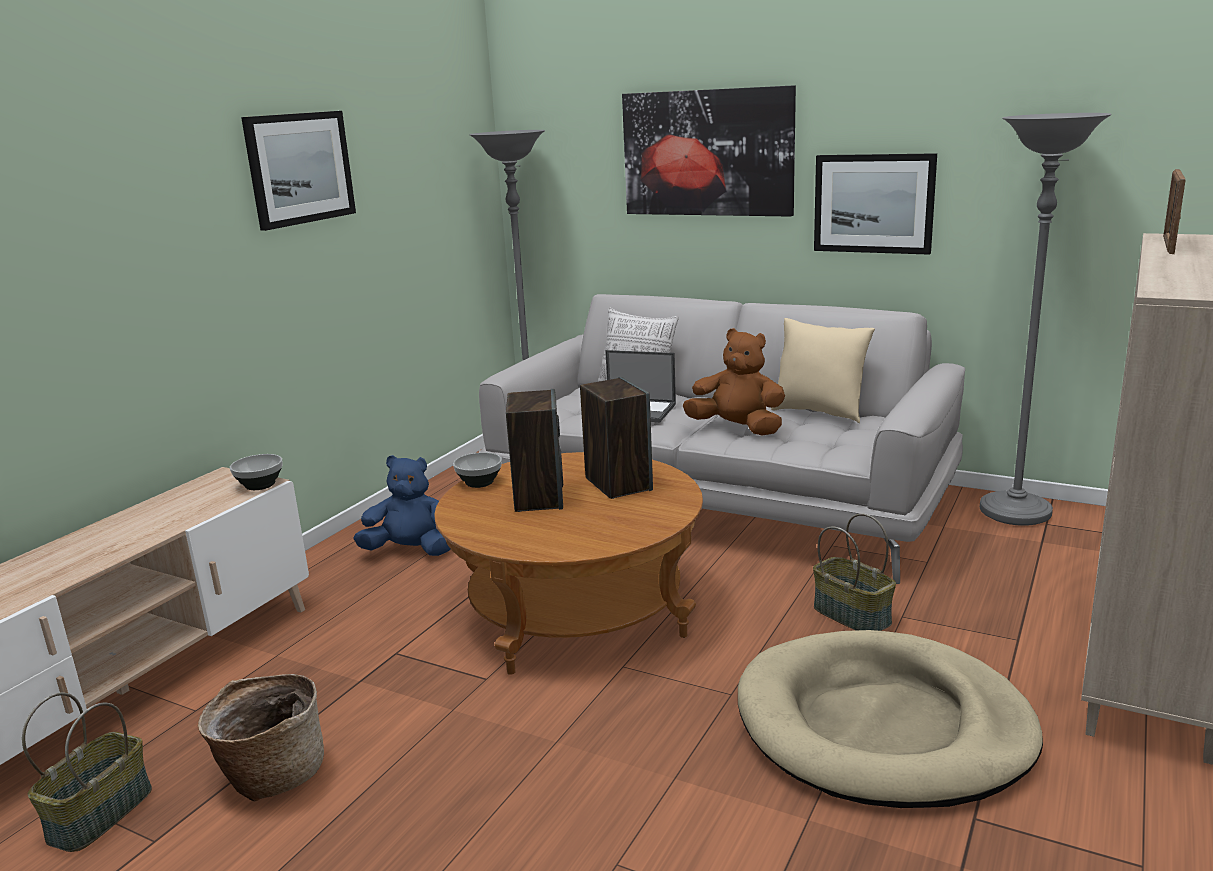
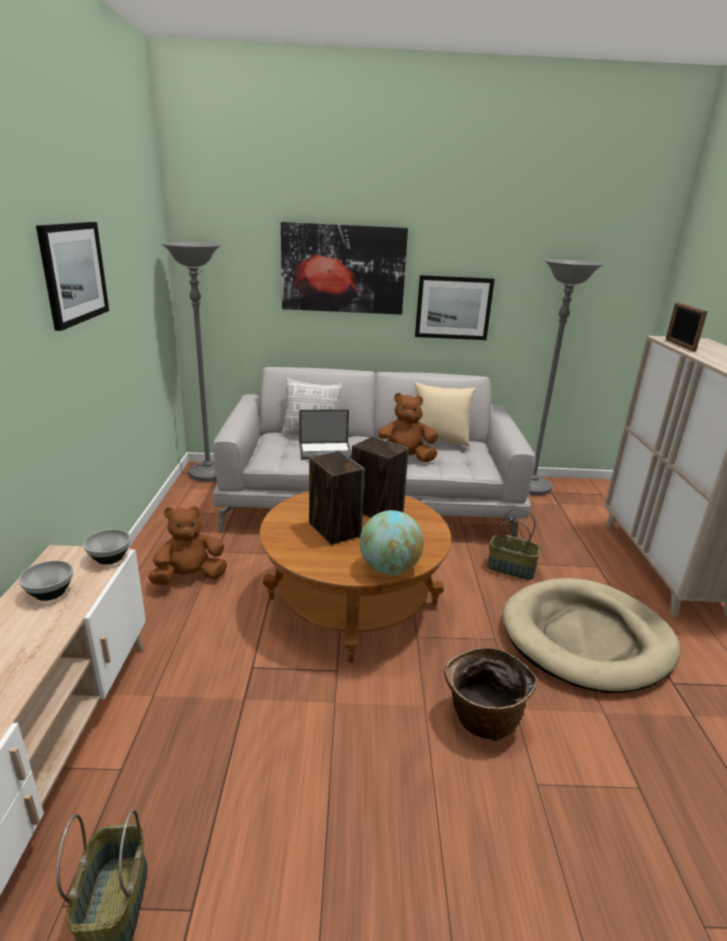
camera: 30 degrees left, 5 degrees up
basket [198,674,324,802] -> basket moved to [444,647,537,741]
blue plush toy [353,455,450,556] -> brown plush toy [148,506,227,585]
bowl [453,452,502,488] -> bowl moved to [19,560,73,601]
none -> globe [360,510,424,575]

